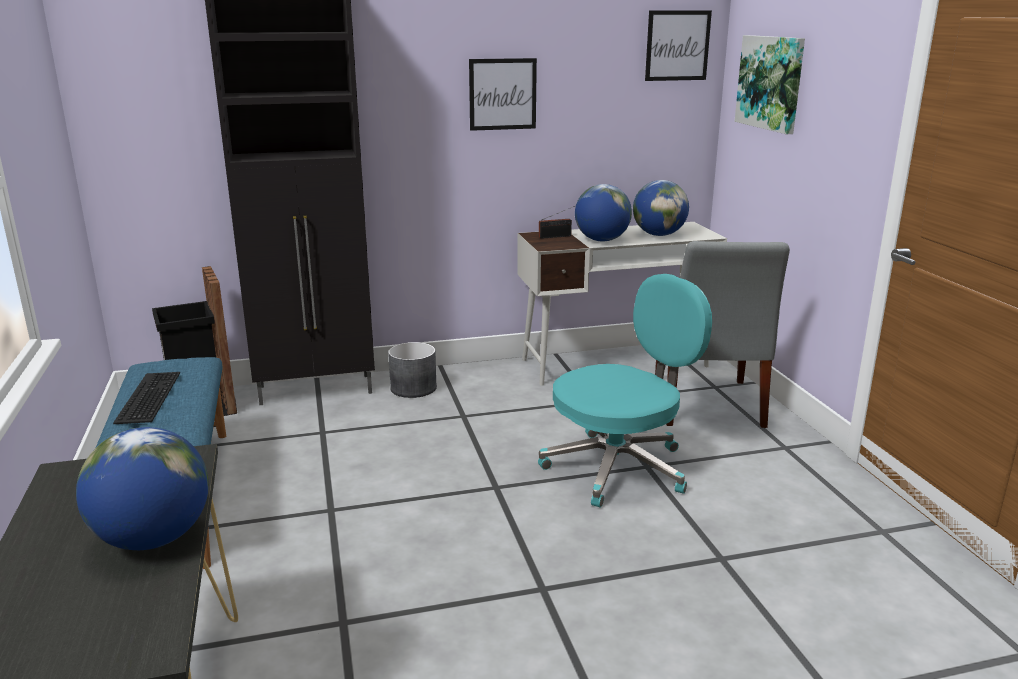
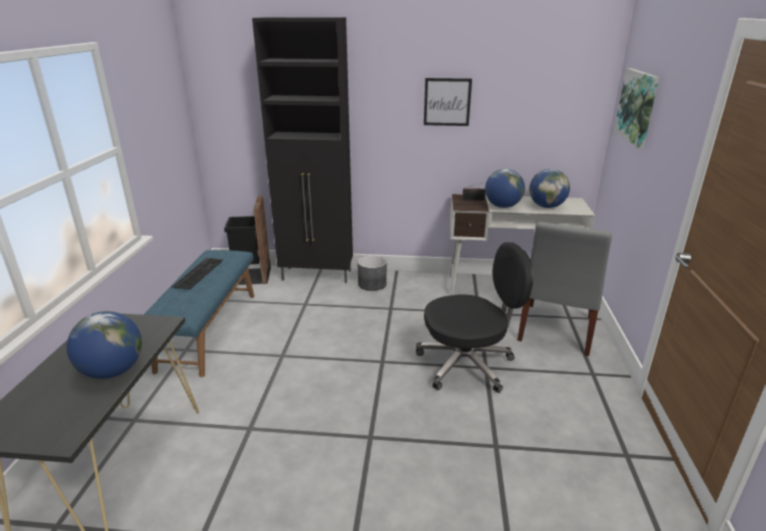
camera: 20 degrees right, 5 degrees up
turquoise office chair [538,274,712,508] -> black office chair [416,242,533,393]
picture [645,10,712,81] -> none

